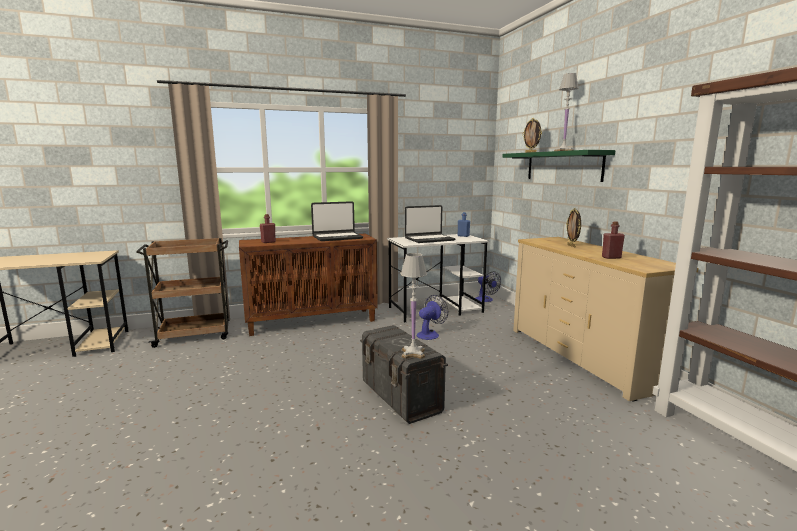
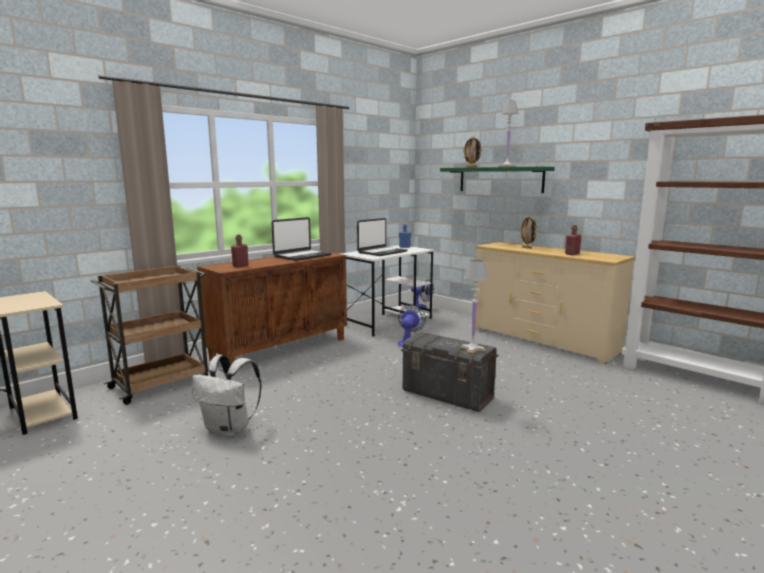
camera: 25 degrees left, 0 degrees up
none -> white backpack [192,355,262,437]

